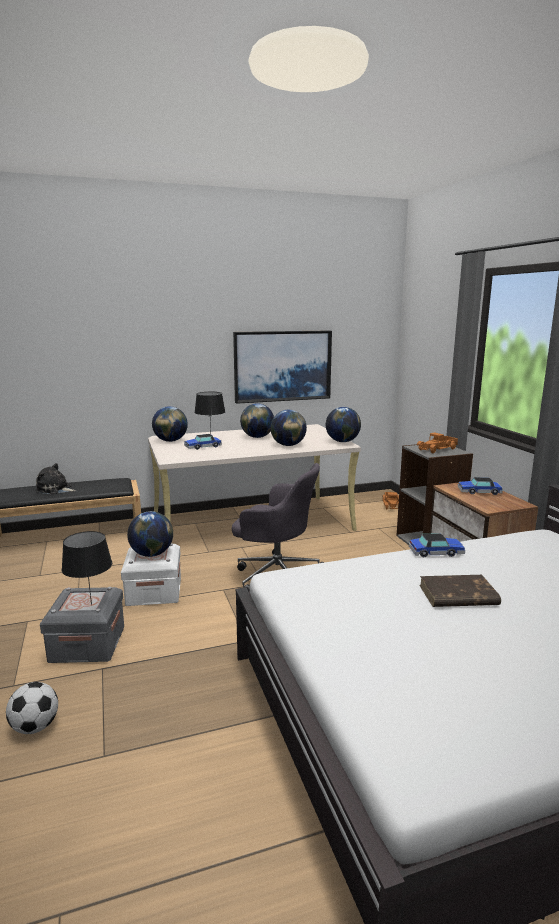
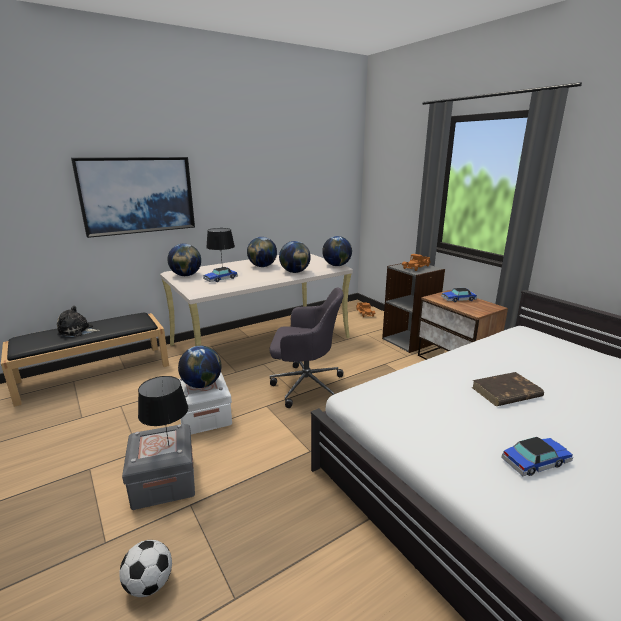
camera: 15 degrees left, 5 degrees up
picture [233,330,332,404] -> picture moved to [71,157,195,238]
toy car [409,533,465,557] -> toy car moved to [501,437,573,476]

